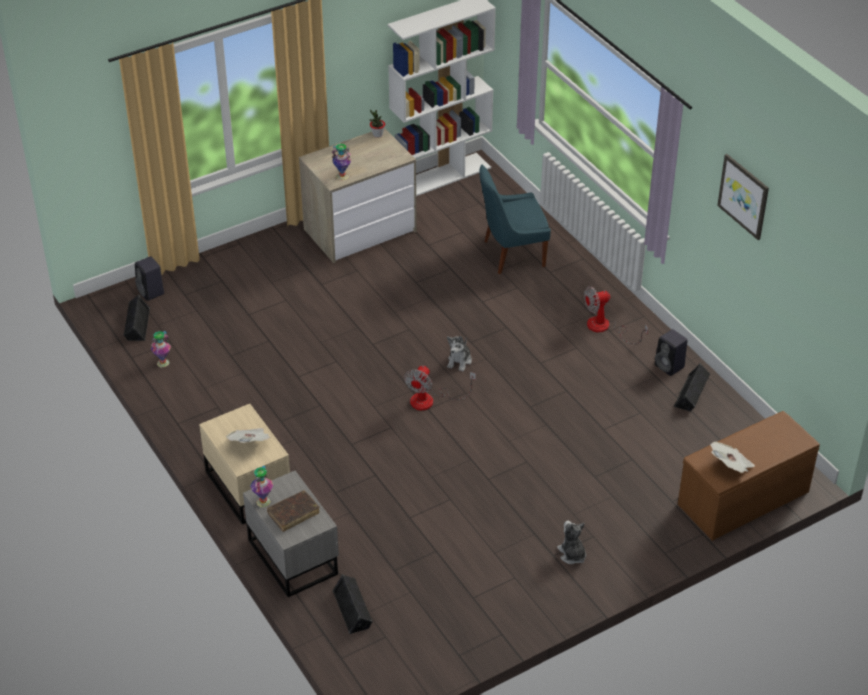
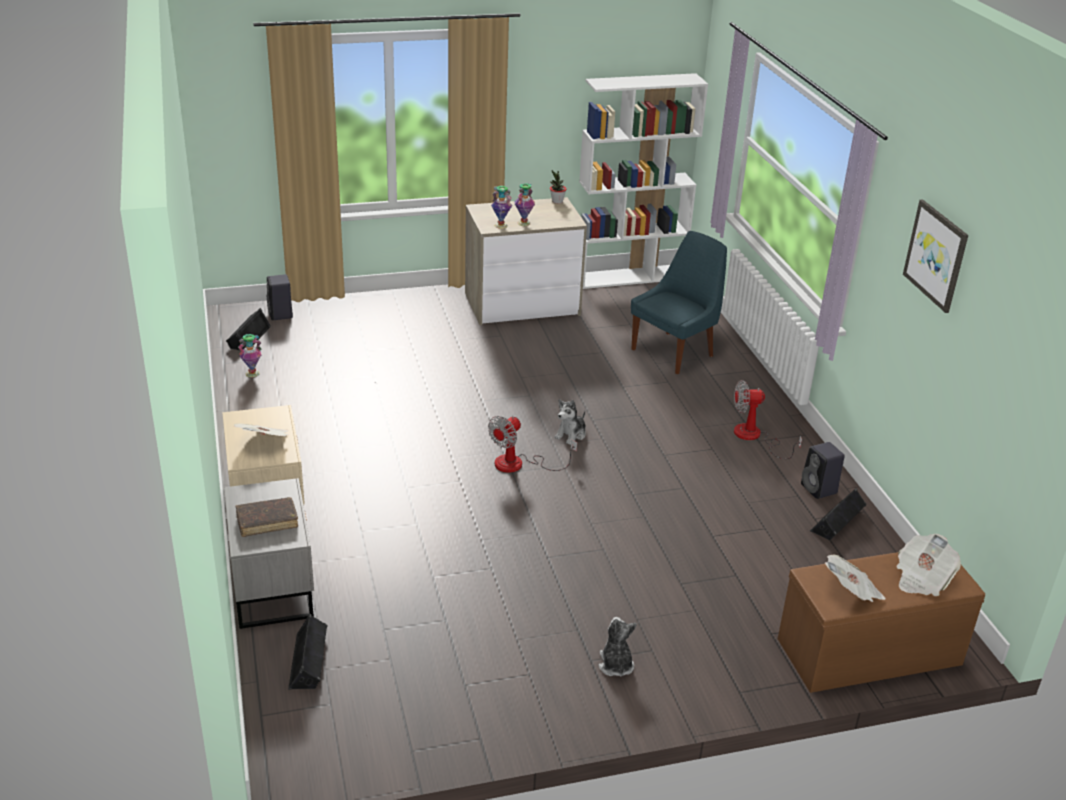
camera: 15 degrees right, 10 degrees down
vase [250,466,273,507] -> vase moved to [515,183,535,226]
blue chair [479,165,551,274] -> blue chair turned 135 degrees clockwise [631,231,727,374]
none -> newspaper [896,534,961,596]

